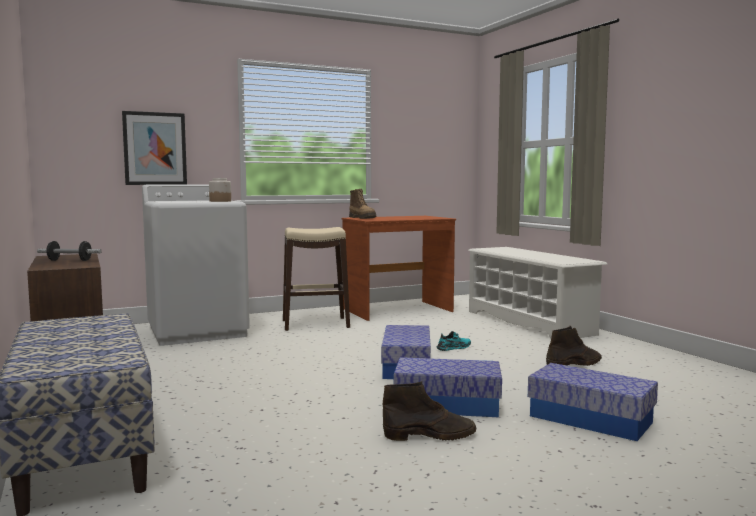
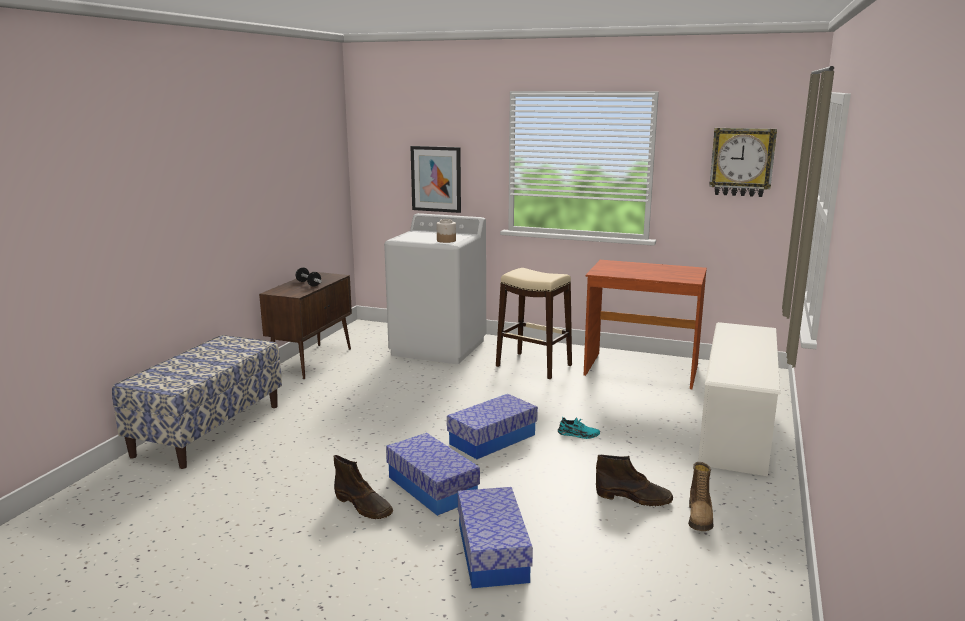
camera: 45 degrees right, 10 degrees up
boot [349,189,376,219] -> boot moved to [688,462,713,531]
none -> wall clock [709,128,777,197]

